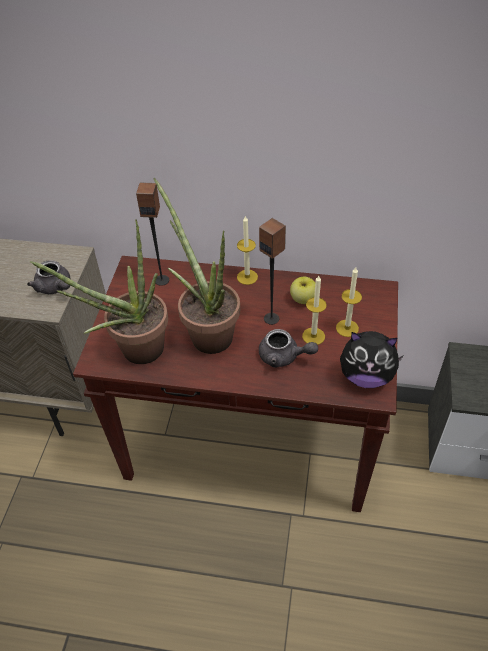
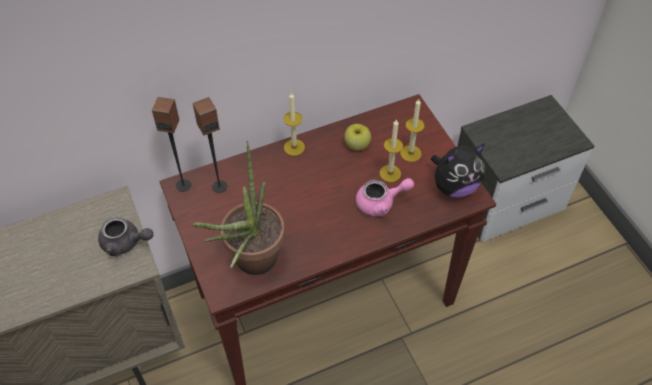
camera: 35 degrees left, 5 degrees up
potted plant [153,177,240,354] -> none
speaker [259,218,286,325] -> speaker moved to [152,97,191,192]
grey teapot [259,329,318,368] -> pink teapot [356,178,414,216]

